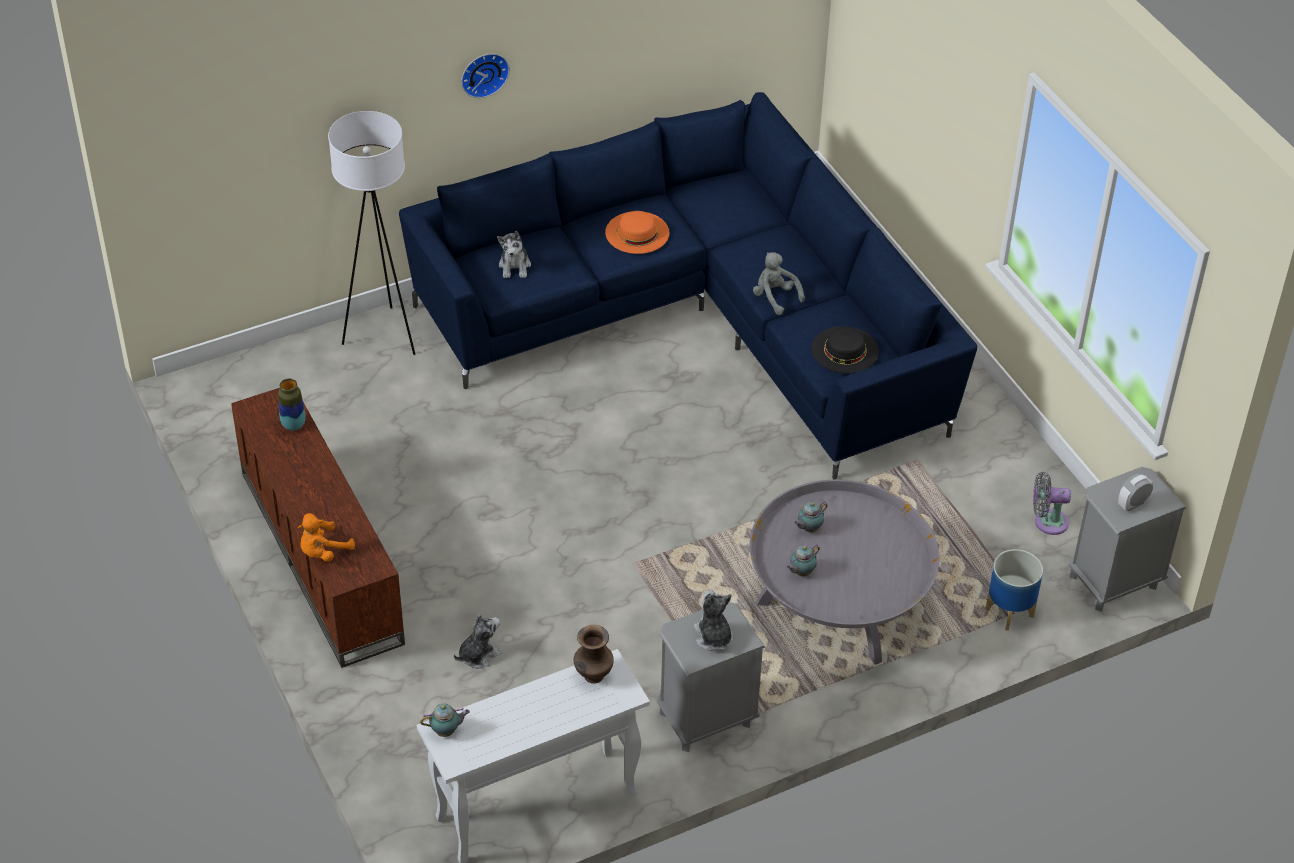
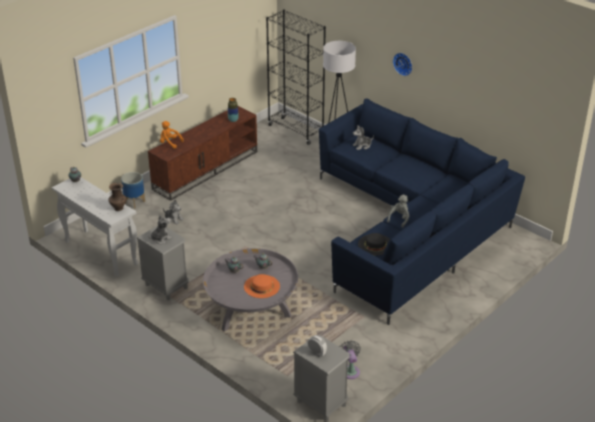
camera: 70 degrees right, 10 degrees down
orange hat [605,211,669,254] -> orange hat moved to [244,274,280,298]
planter [986,549,1043,631] -> planter moved to [121,172,145,208]
none -> black bookcase [266,9,326,145]

